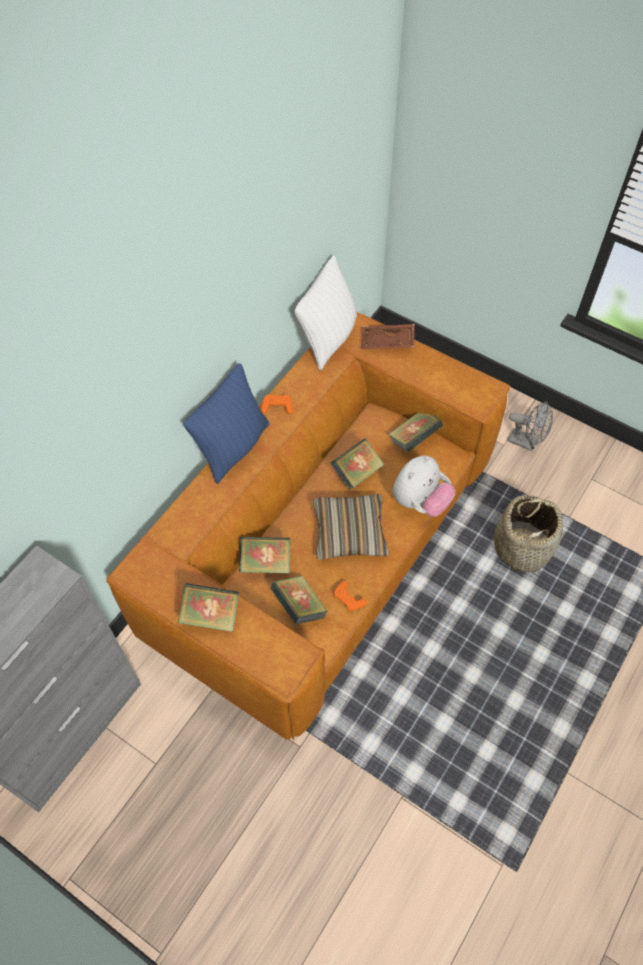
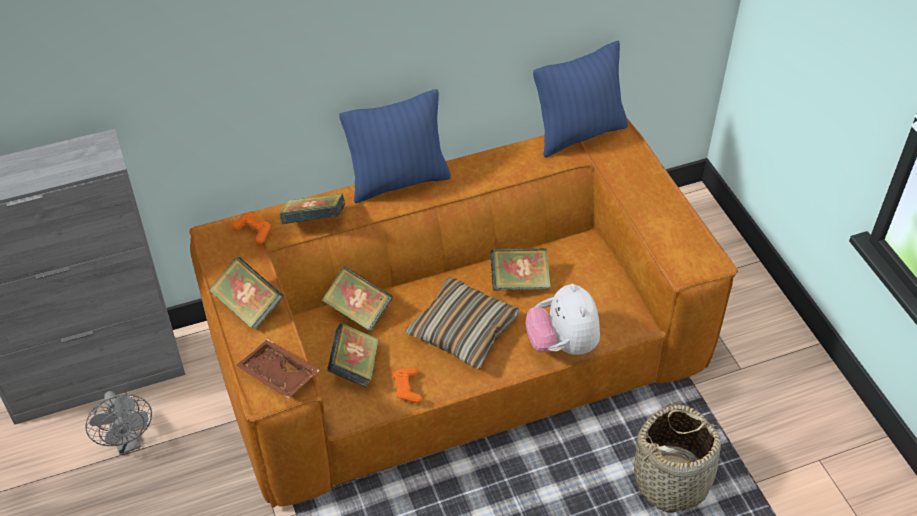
camera: 35 degrees right, 10 degrees down
orange game controller [261,395,293,414] -> orange game controller moved to [232,212,271,245]
white pillow [295,256,357,370] -> blue pillow [533,41,628,157]
brown tray [361,324,415,349] -> brown tray moved to [236,339,320,399]
book [388,413,443,452] -> book moved to [280,194,345,224]
plush toy [393,456,456,517] -> plush toy turned 90 degrees clockwise [525,284,600,355]
grey fan [508,401,553,451] -> grey fan moved to [85,391,152,455]

